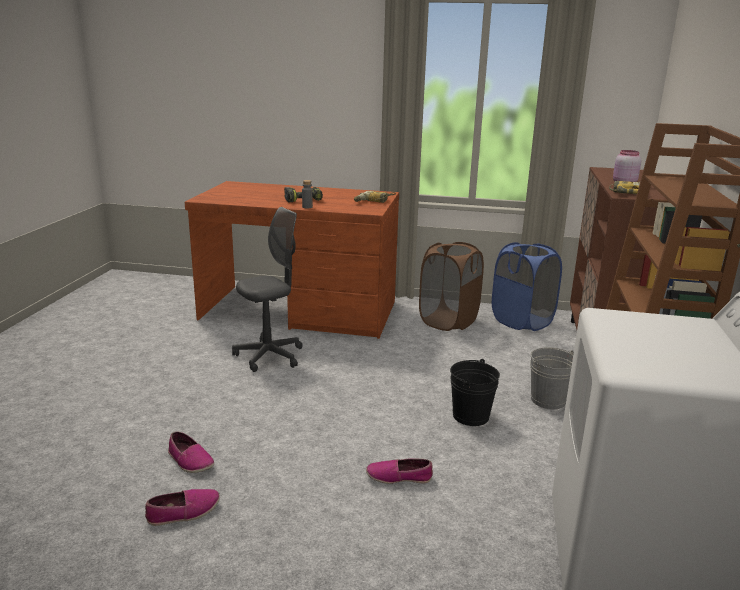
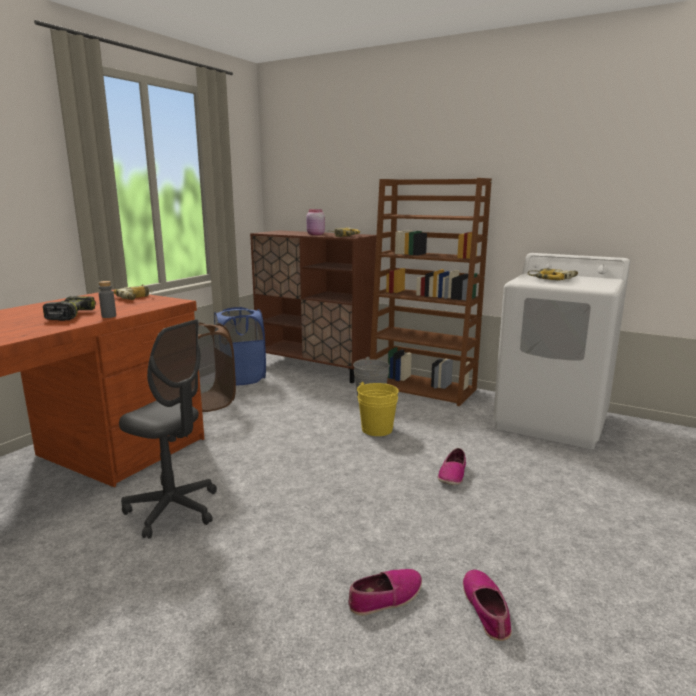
camera: 70 degrees left, 5 degrees down
grey office chair [232,207,303,372] -> grey office chair turned 135 degrees clockwise [119,319,217,539]
black bucket [450,359,500,426] -> yellow bucket [357,382,399,436]
none -> power drill [528,268,578,281]

